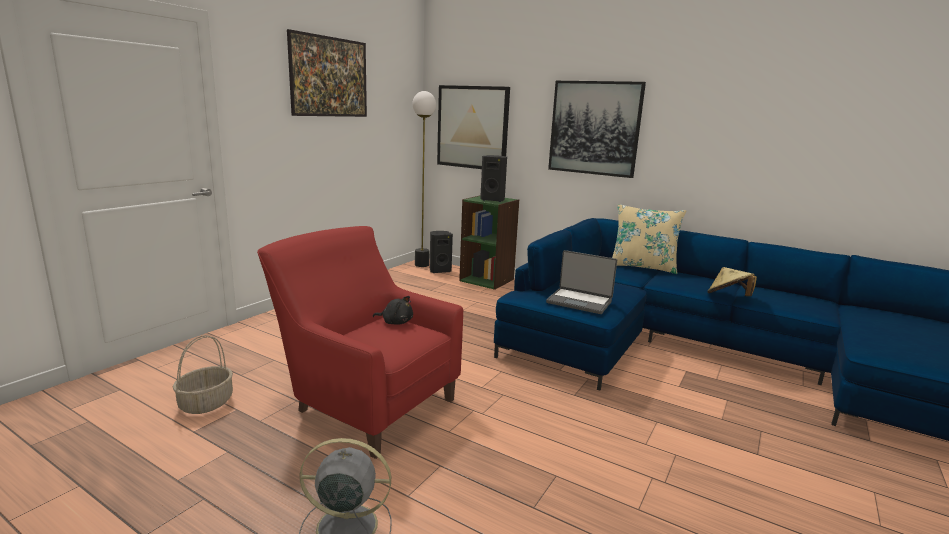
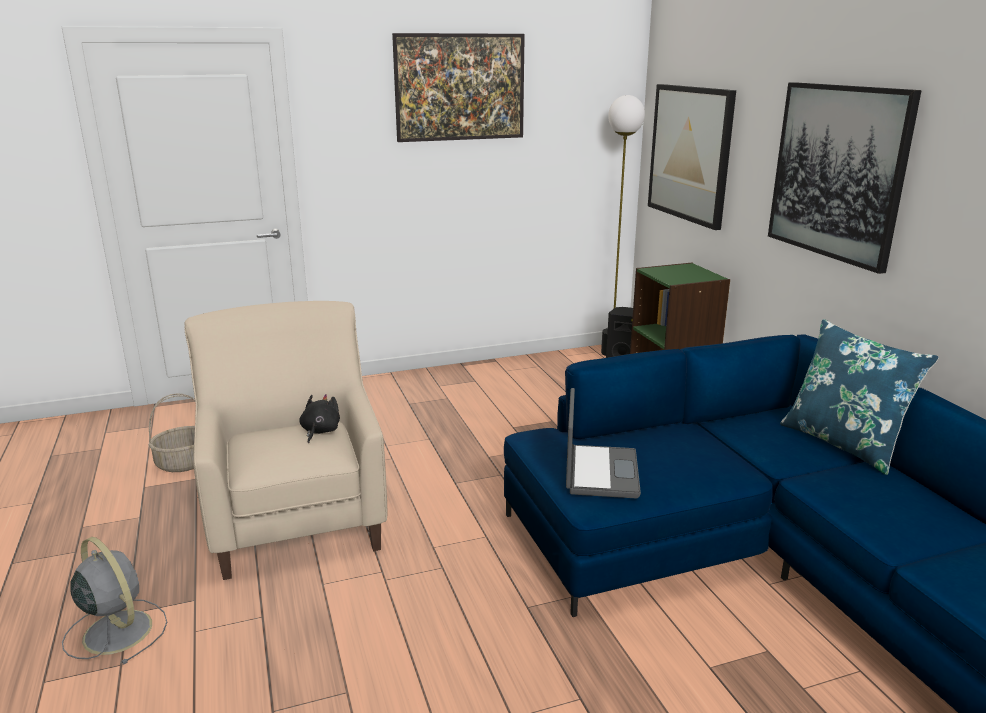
camera: 40 degrees right, 5 degrees up
red armchair [257,226,463,459] -> beige armchair [184,301,388,580]
black plush toy [373,296,413,325] -> black plush toy turned 135 degrees counterclockwise [299,394,340,443]
black speaker [480,155,507,202] -> none
laptop [546,250,617,314] -> laptop turned 150 degrees counterclockwise [566,388,641,499]
beige pillow [612,204,686,274] -> blue pillow [780,319,939,475]
beige hat [707,267,757,296] -> none

